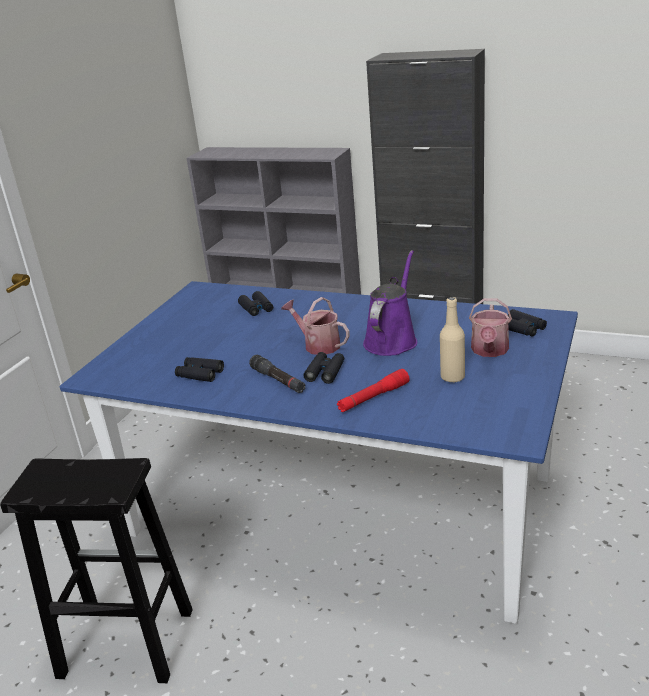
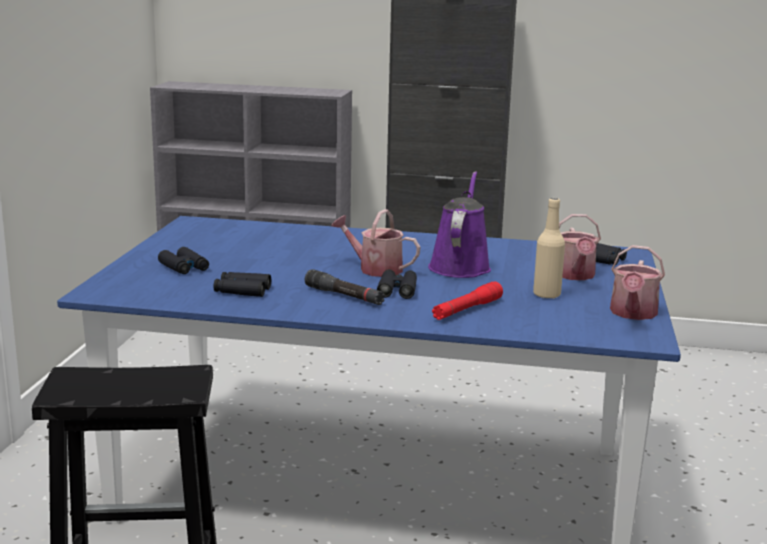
camera: 15 degrees left, 10 degrees down
black binoculars [238,291,273,316] -> black binoculars moved to [158,247,209,274]
none -> watering can [610,245,665,320]

